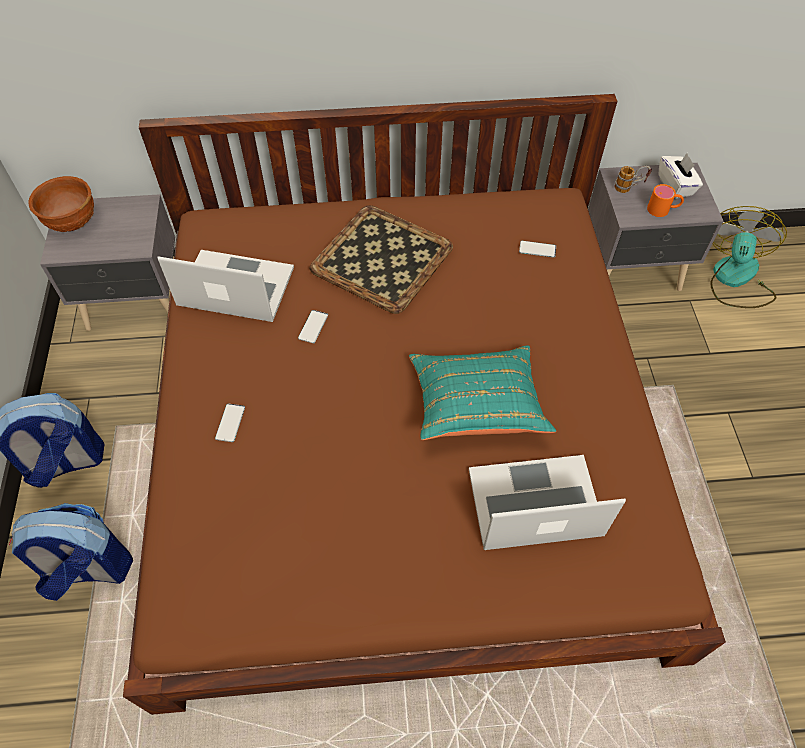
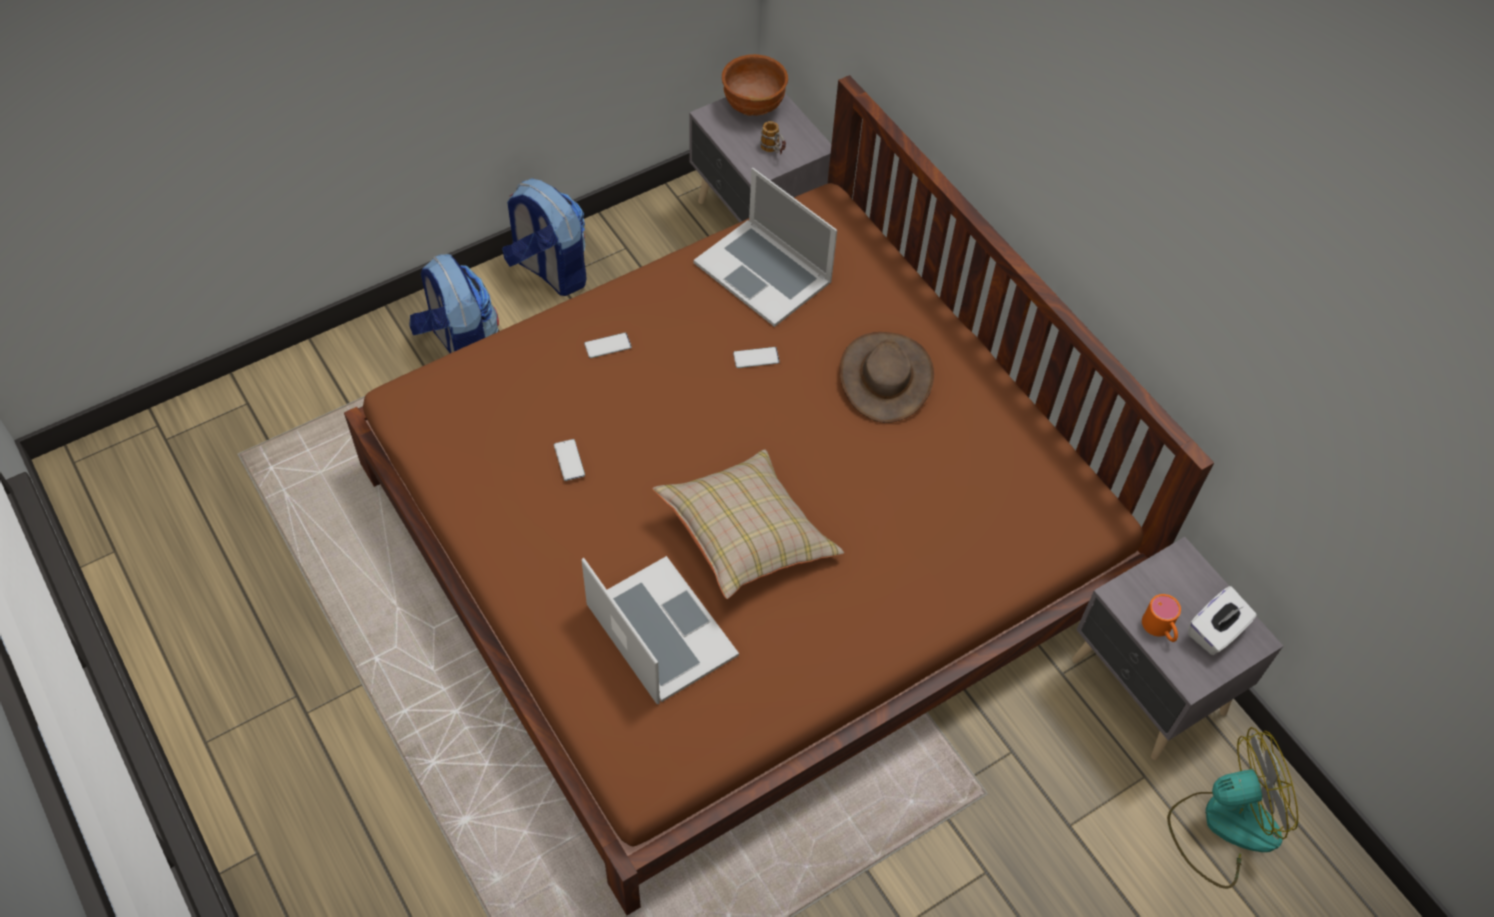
camera: 60 degrees right, 0 degrees up
laptop [157,250,294,322] -> laptop turned 150 degrees clockwise [693,168,837,327]
tray [310,205,453,314] -> brown hat [840,332,934,423]
turquoise pillow [409,346,556,440] -> beige pillow [652,450,844,599]
phone [519,241,556,258] -> phone moved to [554,439,585,481]
mug [615,166,652,193] -> mug moved to [760,121,786,155]

